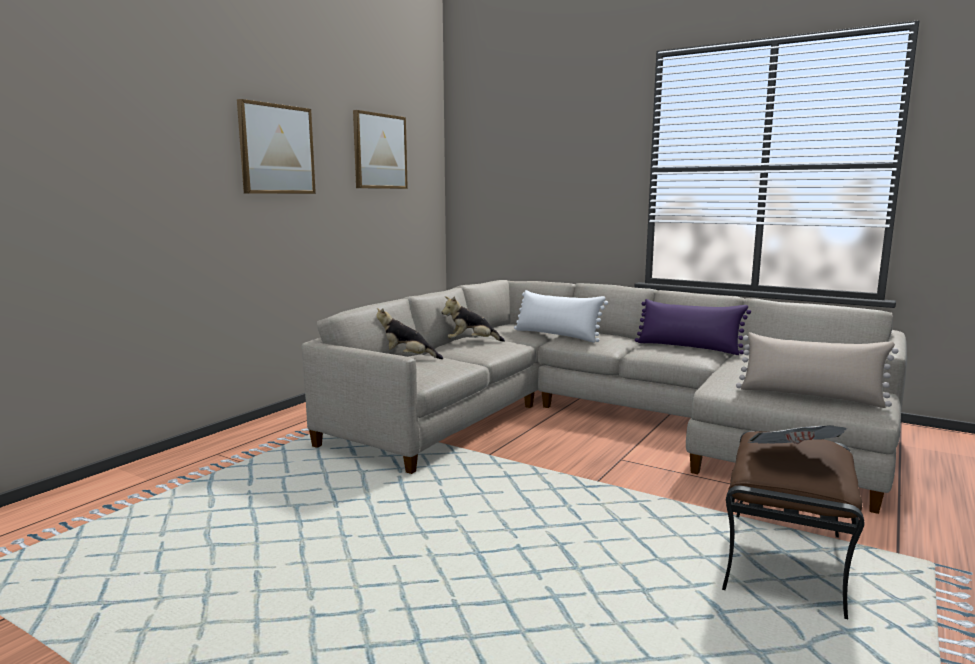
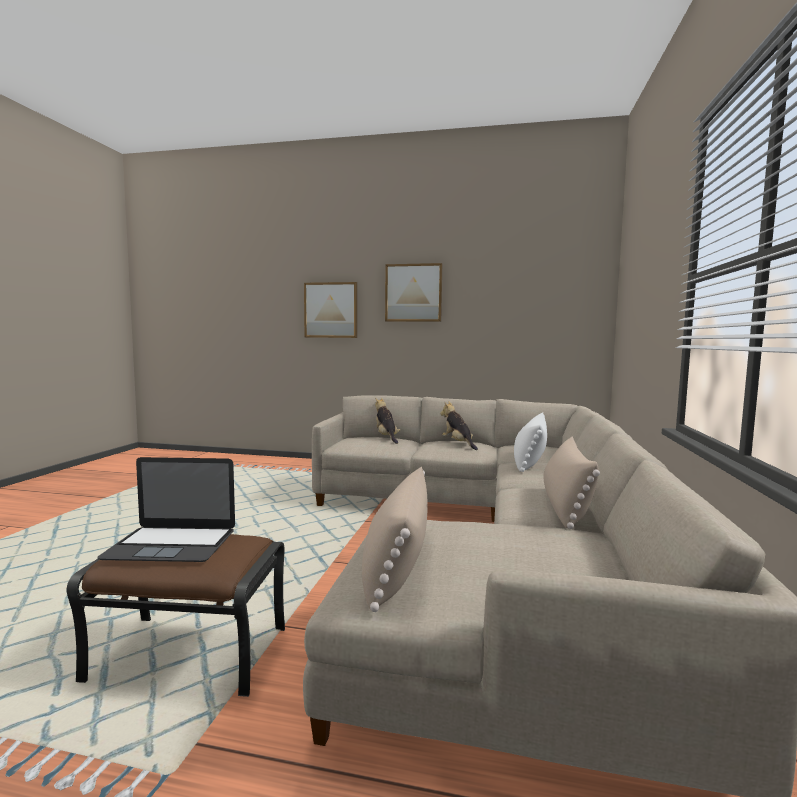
camera: 70 degrees right, 5 degrees down
picture [353,110,408,189] -> picture moved to [304,282,357,338]
purple pillow [635,299,751,355] -> beige pillow [543,437,600,529]
newspaper [749,425,847,444] -> laptop [97,457,235,562]

